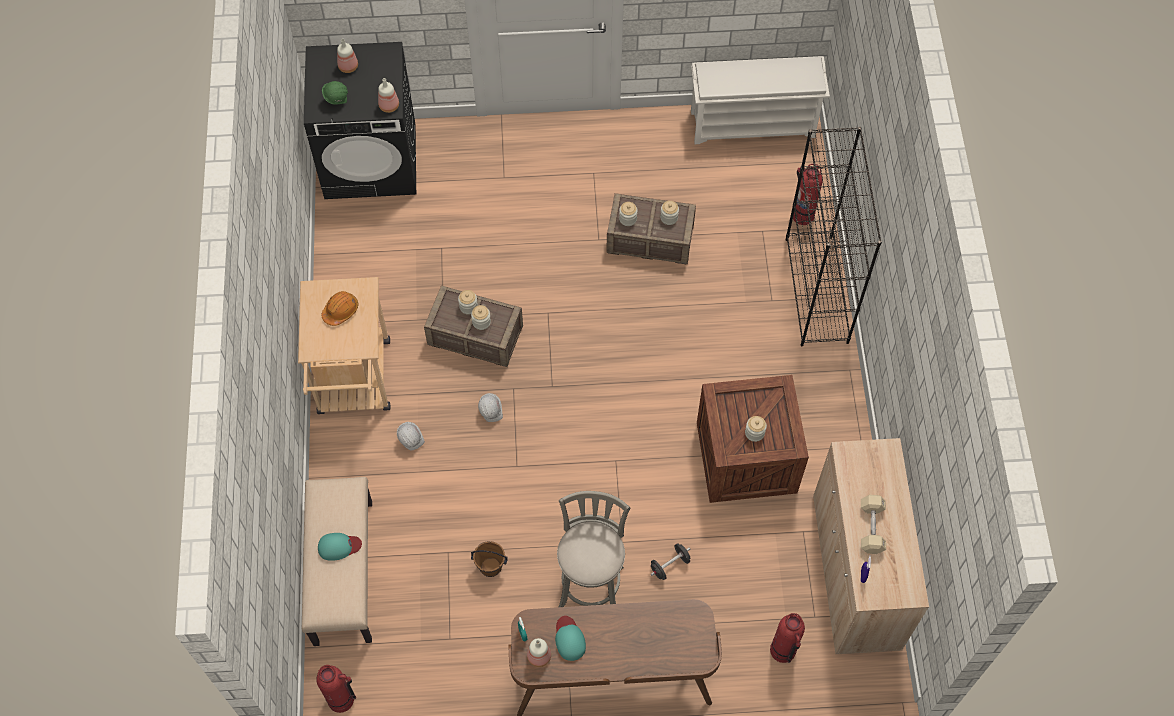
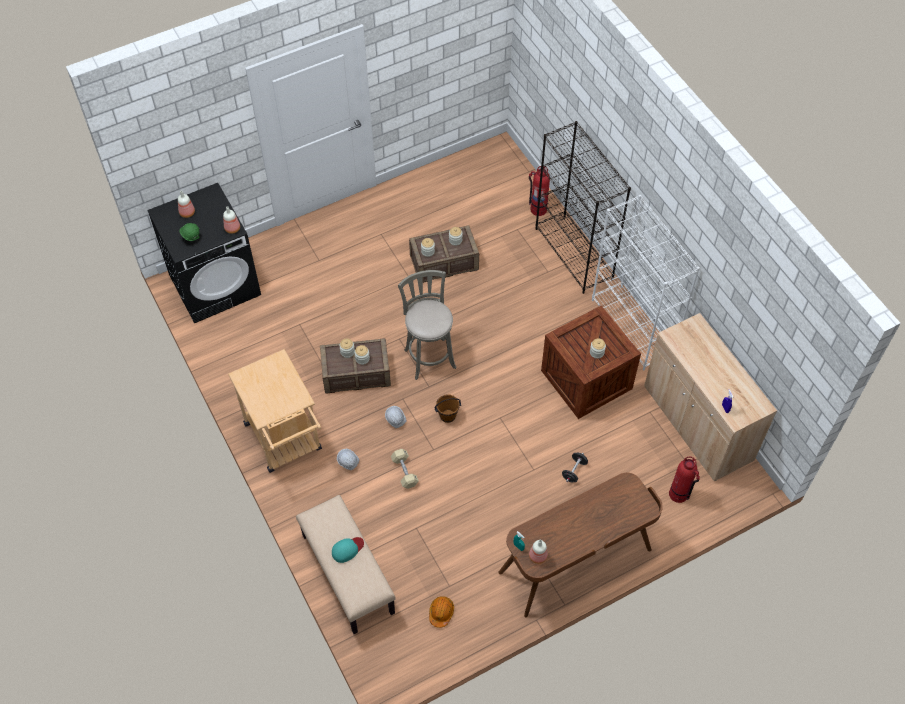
camera: 25 degrees left, 5 degrees down
fire extinguisher [316,665,356,713] -> none
orange hard hat [322,291,359,326] -> orange hard hat moved to [429,596,454,628]
brown bucket [471,541,508,577] -> brown bucket moved to [434,394,461,423]
turquoise cap [555,616,586,661] -> none
grey stool [557,491,630,607] -> grey stool moved to [398,270,456,380]
white shoe rack [691,56,830,144] -> none
beige dumbbell [861,495,886,554] -> beige dumbbell moved to [391,449,419,489]
none -> white bookcase [592,195,700,370]

